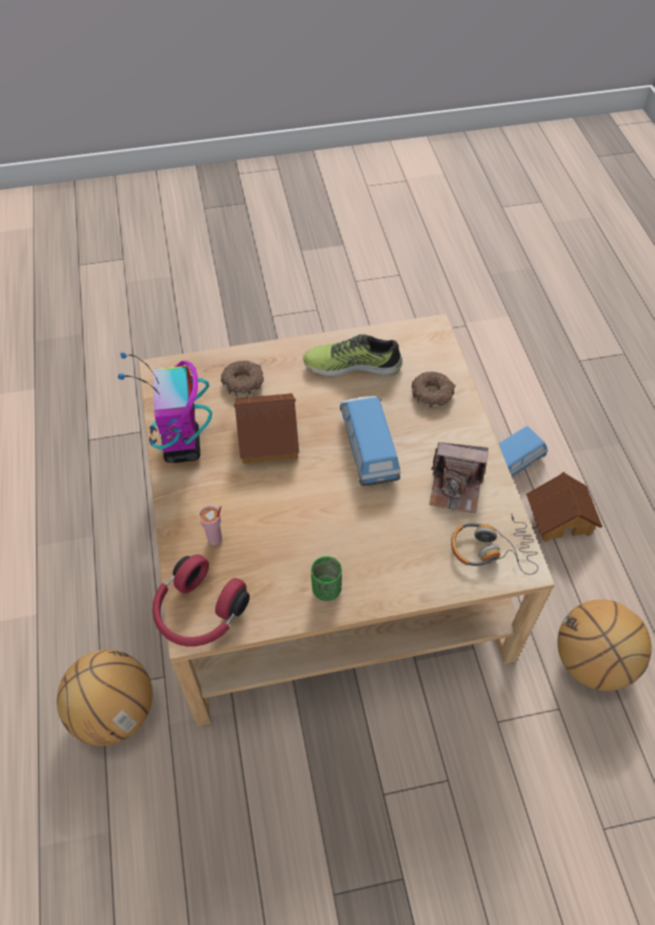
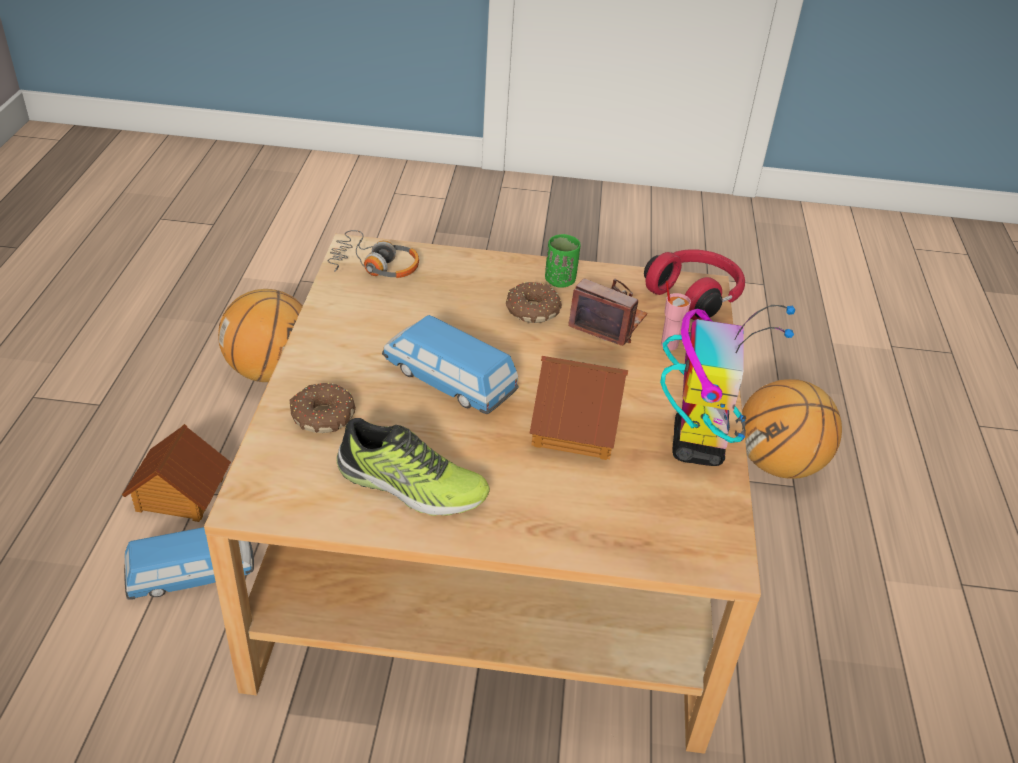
camera: 165 degrees left, 15 degrees down
donut [221,360,264,396] -> donut moved to [506,282,562,323]
toy car [340,396,400,486] -> toy car turned 120 degrees clockwise [382,315,518,414]
camera [429,442,489,513] -> camera moved to [568,279,647,346]

